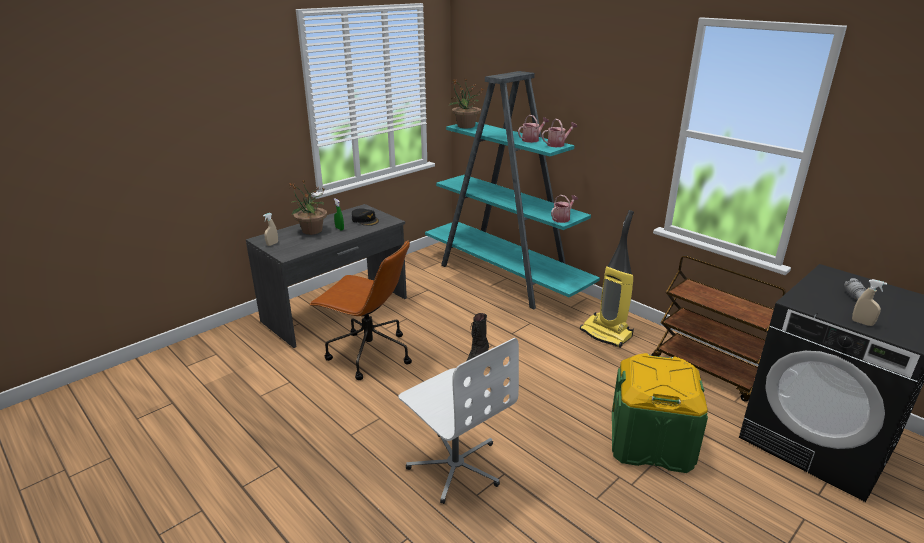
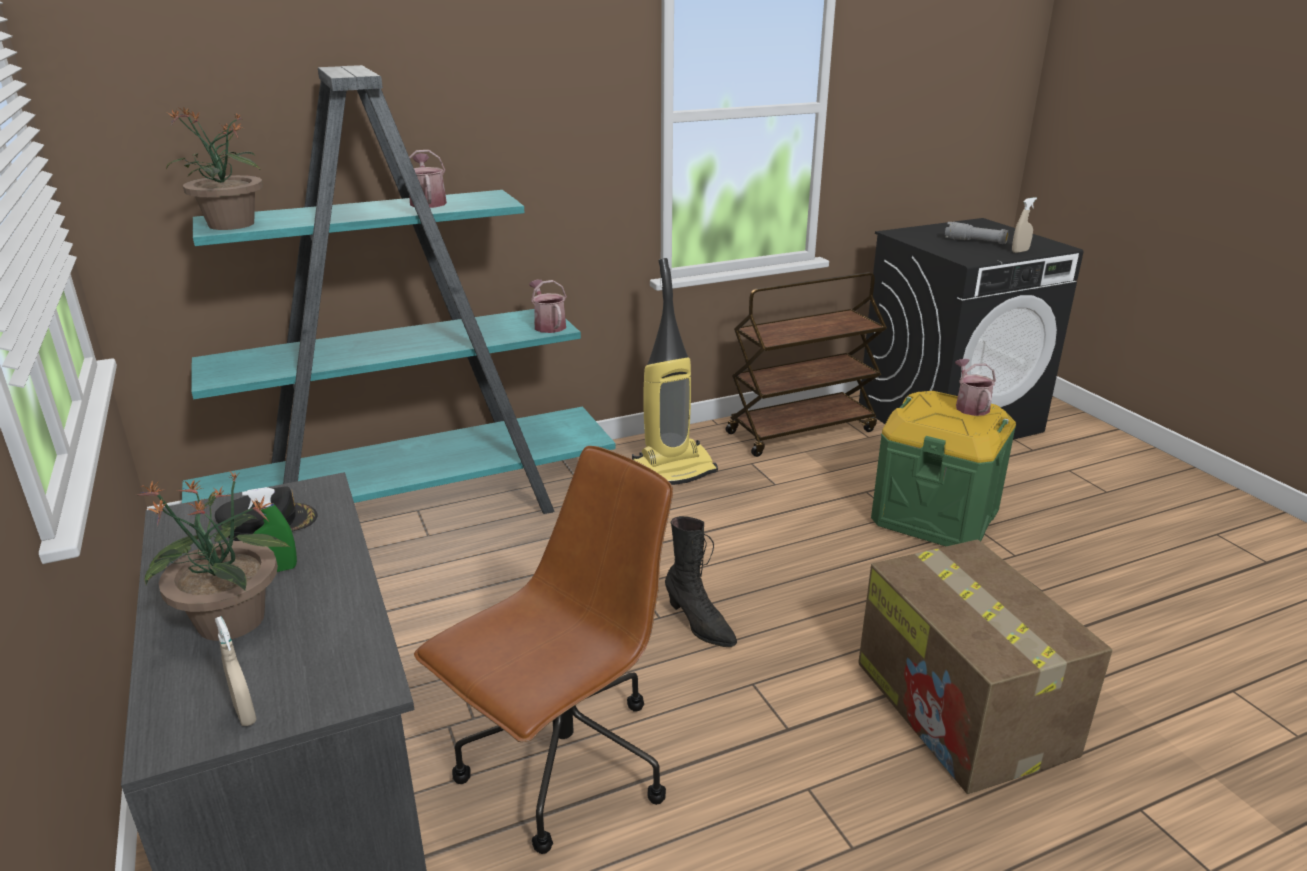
camera: 70 degrees left, 0 degrees up
white office chair [398,338,519,504] -> cardboard box [858,540,1112,794]
watering can [542,119,577,147] -> watering can moved to [955,359,996,416]

